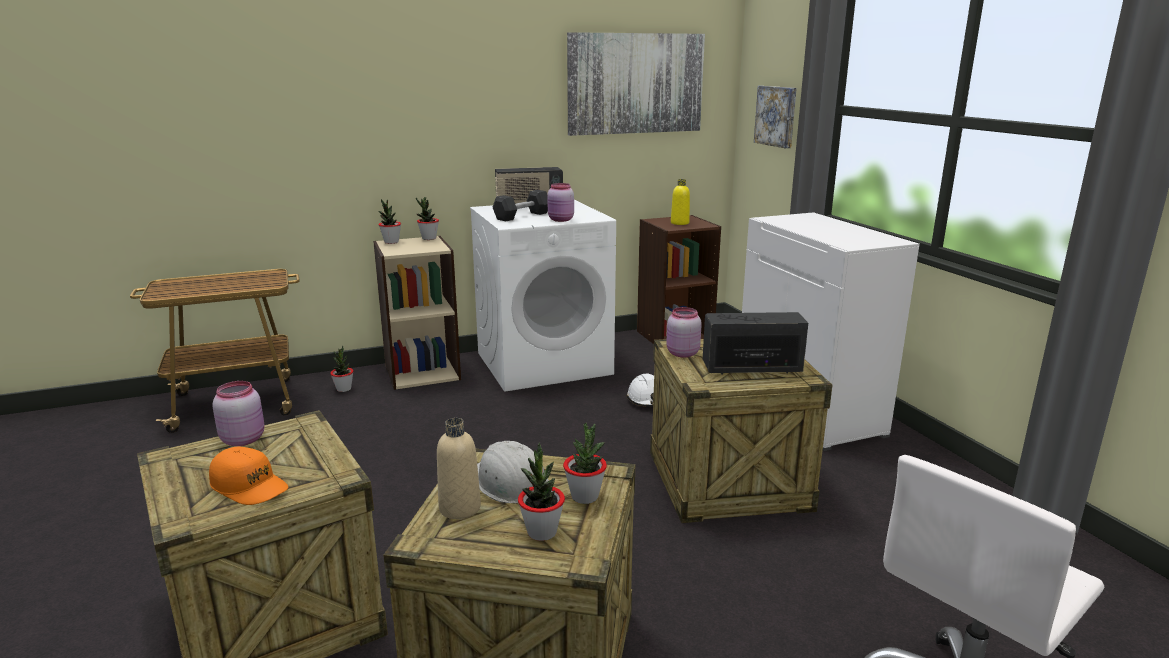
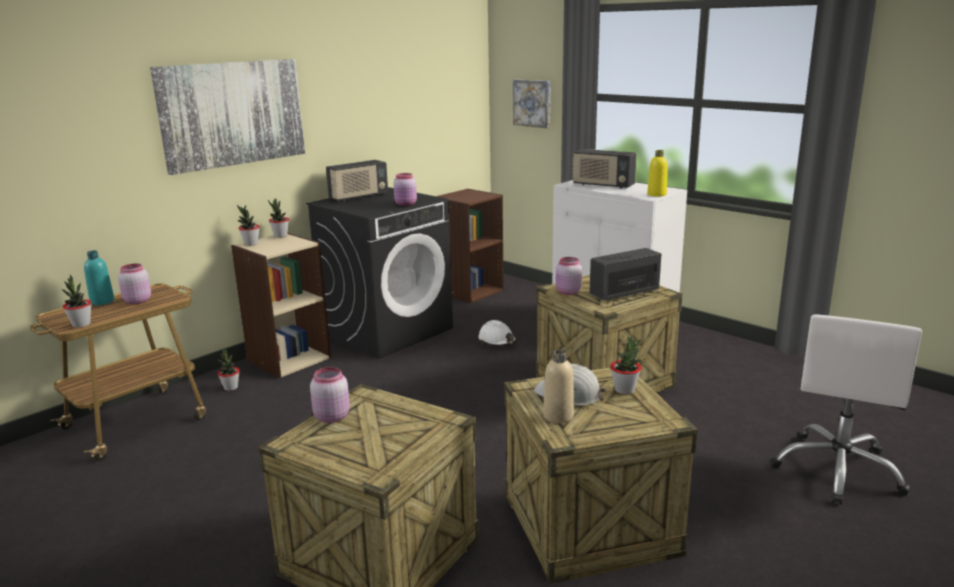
camera: 25 degrees left, 0 degrees up
orange cap [209,447,288,505] -> none
white washing machine [470,200,616,392] -> black washing machine [306,187,453,359]
grey dumbbell [492,190,548,221] -> none
potted plant [518,443,565,541] -> potted plant moved to [62,275,91,328]
picture [567,32,705,136] -> picture moved to [150,59,305,175]
yellow bottle [671,179,690,225] -> yellow bottle moved to [647,150,668,197]
none -> turquoise bottle [84,250,114,305]
none -> pink jar [118,264,151,304]
none -> radio [572,149,637,189]

